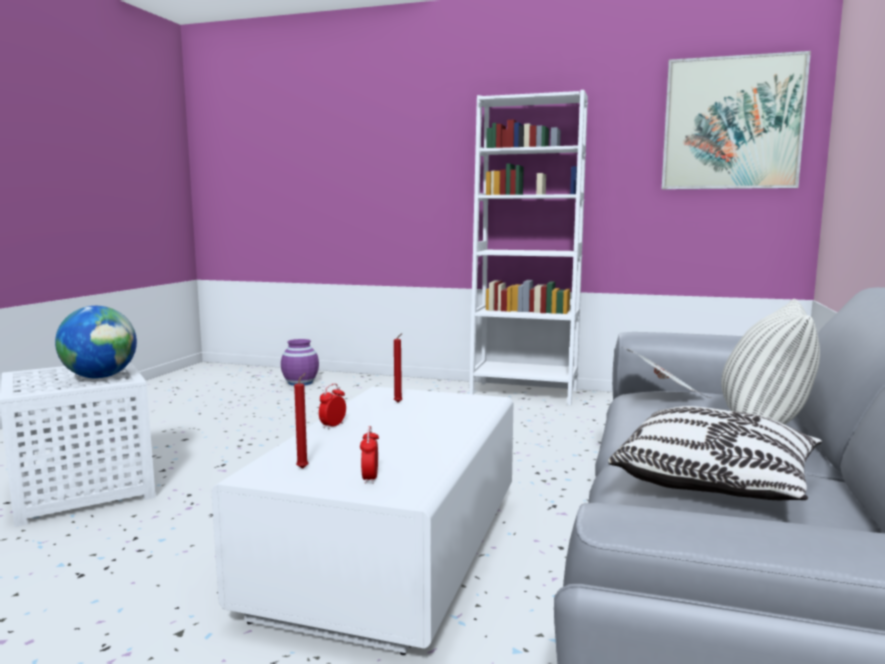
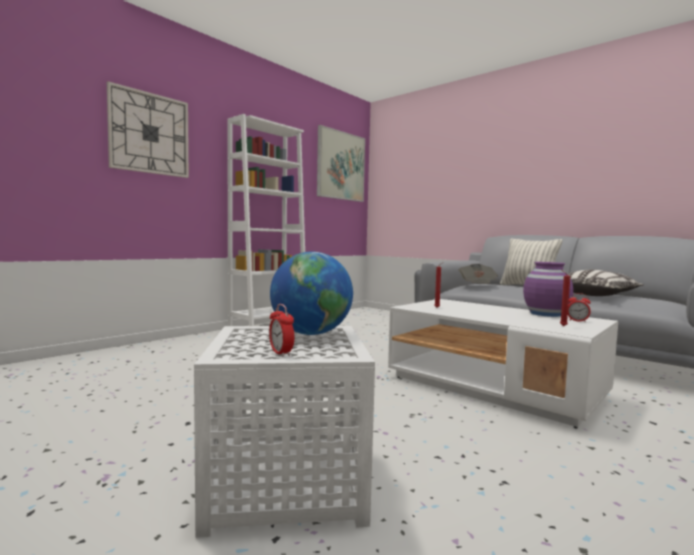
camera: 65 degrees left, 5 degrees down
purple vase [281,339,319,386] -> purple vase moved to [523,262,573,317]
alarm clock [319,384,346,429] -> alarm clock moved to [269,304,294,357]
none -> wall clock [107,81,189,178]

